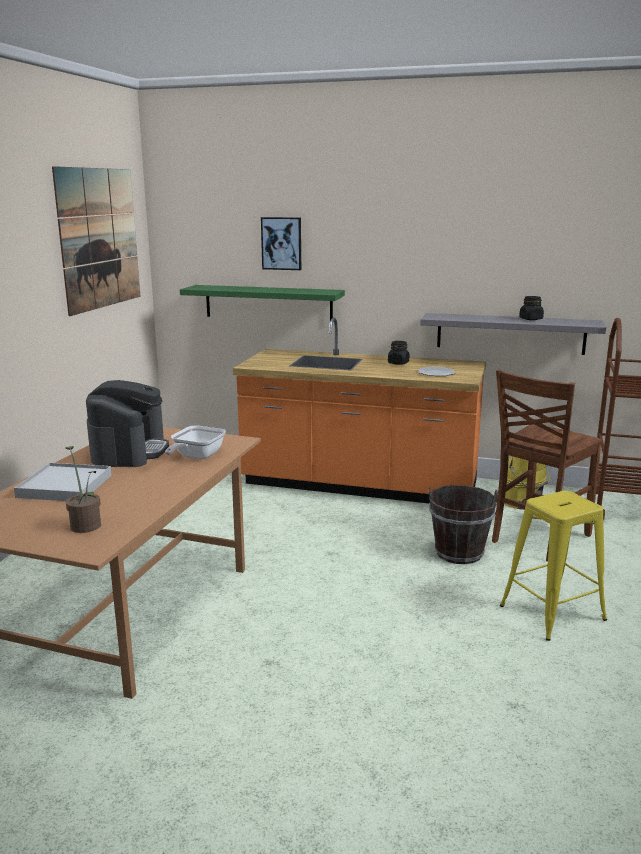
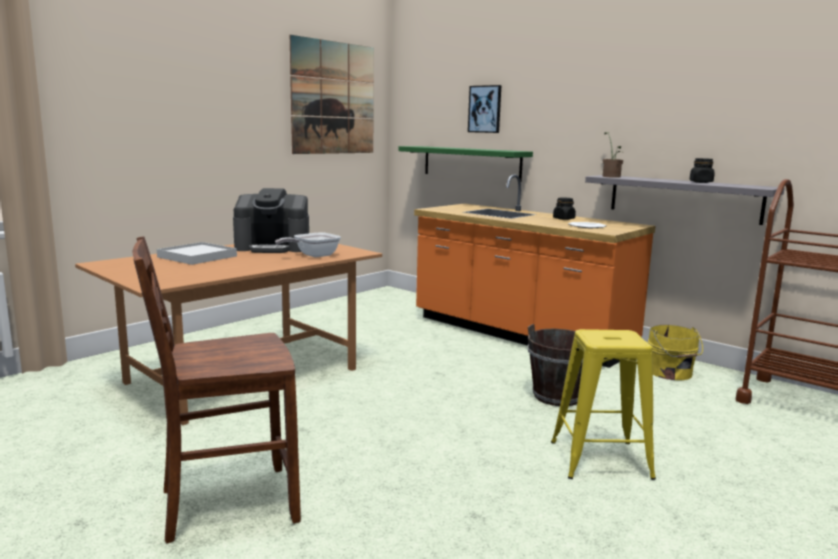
camera: 25 degrees right, 5 degrees down
potted plant [65,446,101,533] -> potted plant moved to [602,132,623,178]
coffee machine [86,380,169,467] -> coffee machine turned 60 degrees clockwise [233,188,309,253]
brown chair [492,370,603,561] -> brown chair moved to [133,236,301,544]

